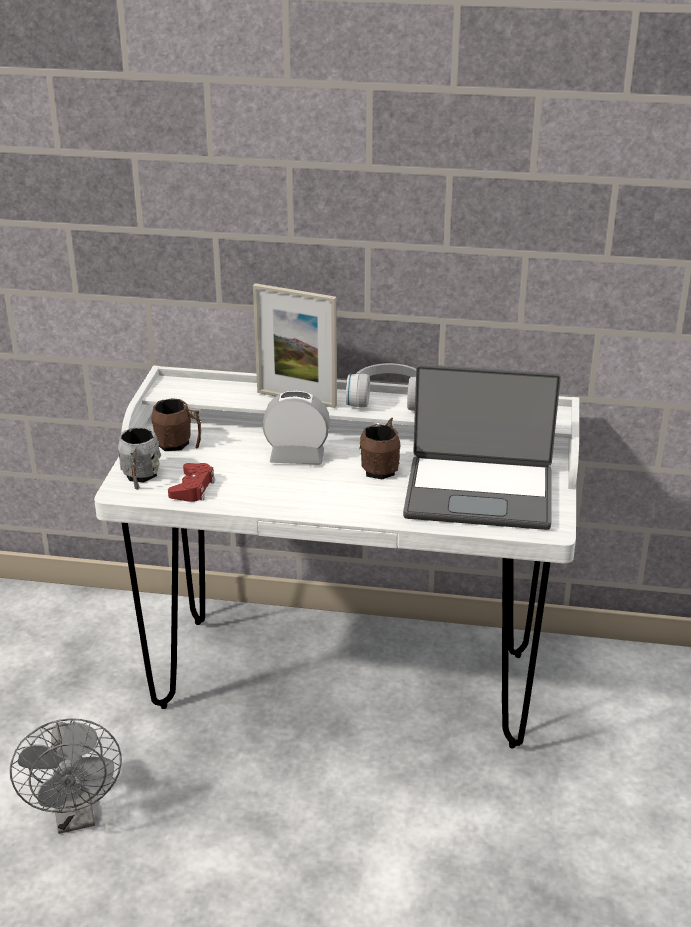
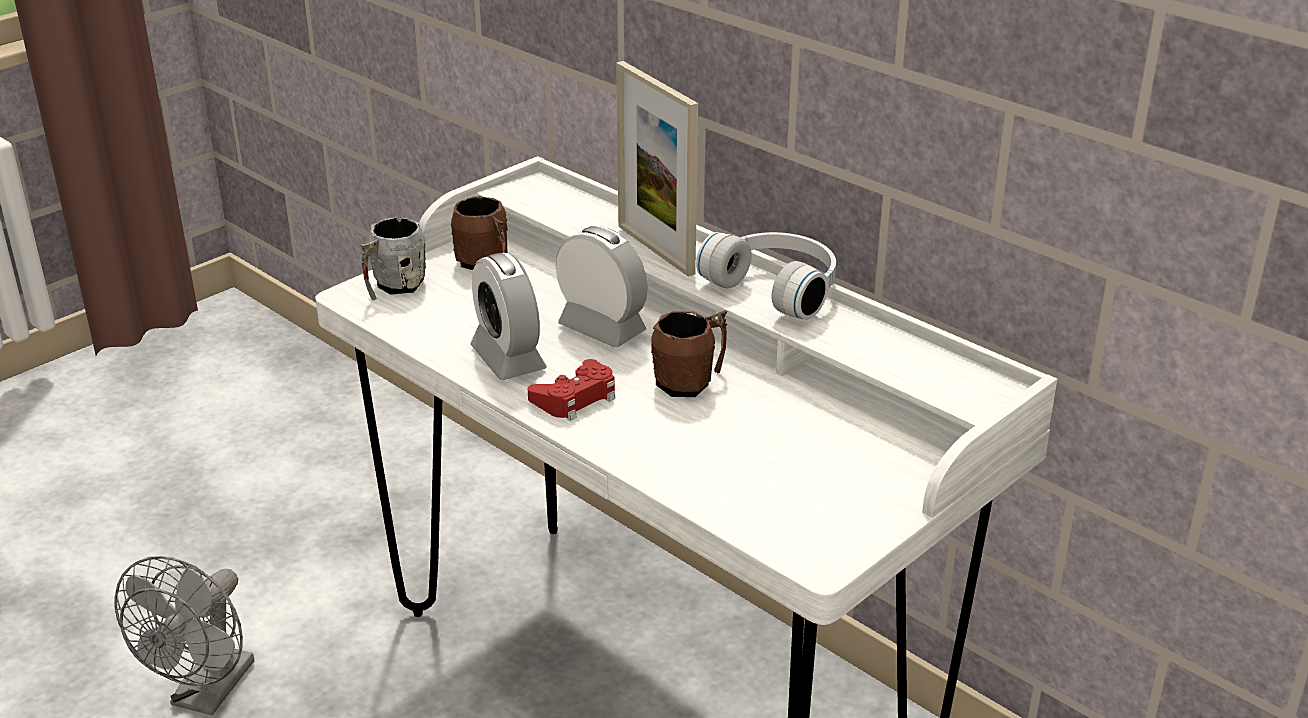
camera: 35 degrees right, 0 degrees up
red game controller [168,463,215,502] -> red game controller moved to [528,359,615,421]
laptop [403,364,561,530] -> none
none -> alarm clock [470,253,547,380]

